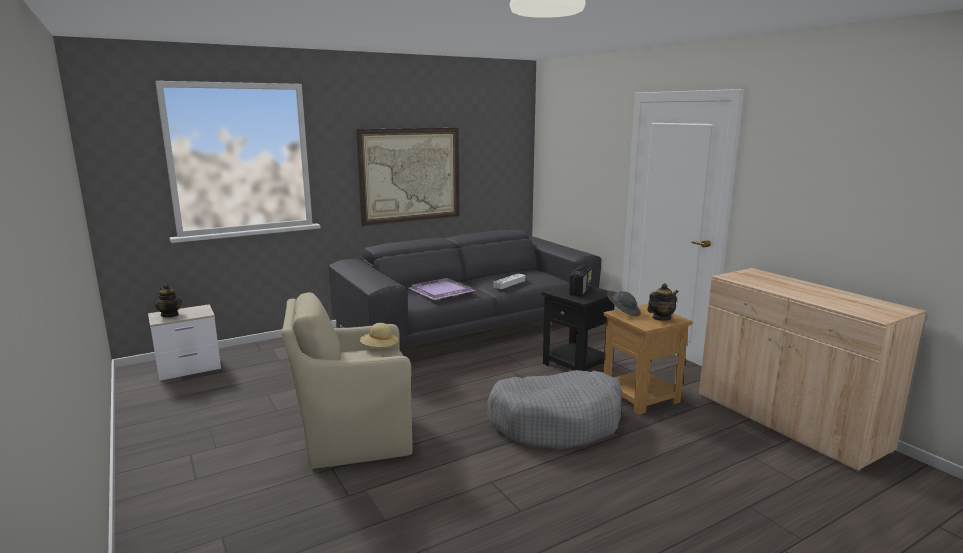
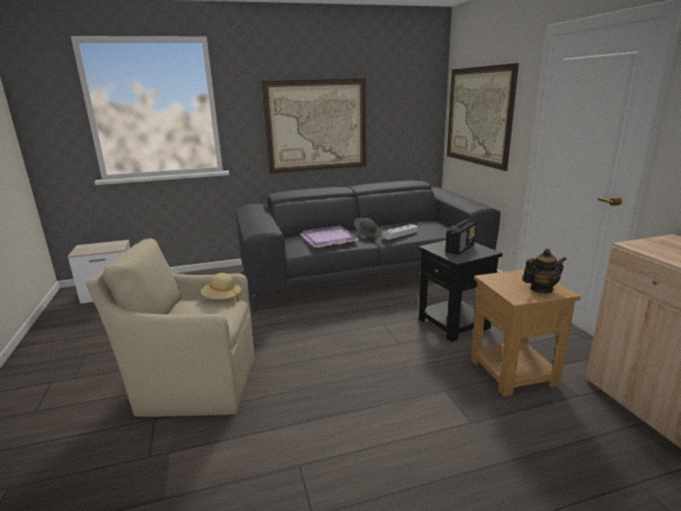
camera: 15 degrees right, 5 degrees up
teapot [155,284,182,317] -> none
grey dog bed [487,370,621,450] -> none
grey hat [607,291,641,316] -> grey hat moved to [354,218,381,237]
none -> picture [447,63,519,171]

